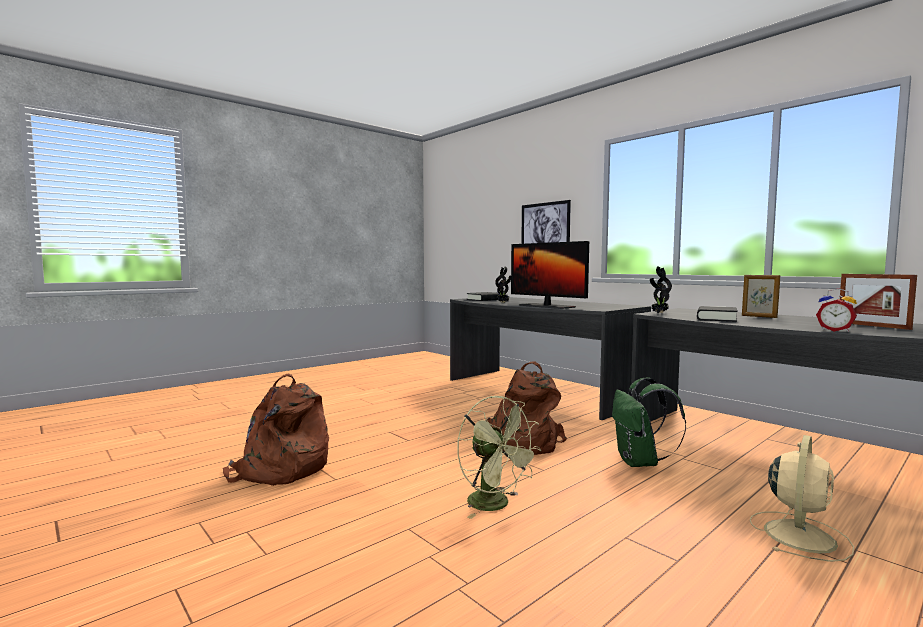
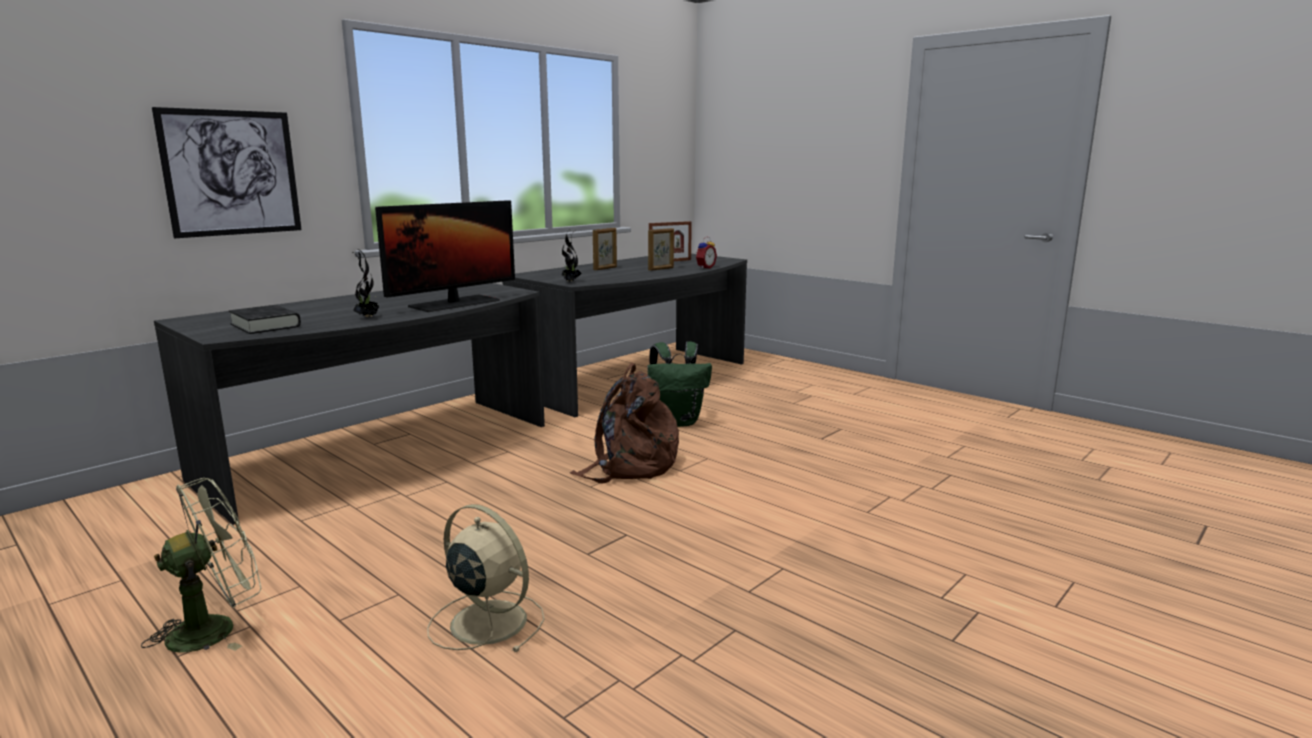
camera: 95 degrees left, 10 degrees up
brown backpack [223,373,329,486] -> none
green fan [457,396,541,519] -> green fan moved to [141,478,261,652]
black book [697,306,738,322] -> none
beige fan [750,435,854,562] -> beige fan moved to [427,504,544,652]
none -> picture frame [648,228,674,271]

